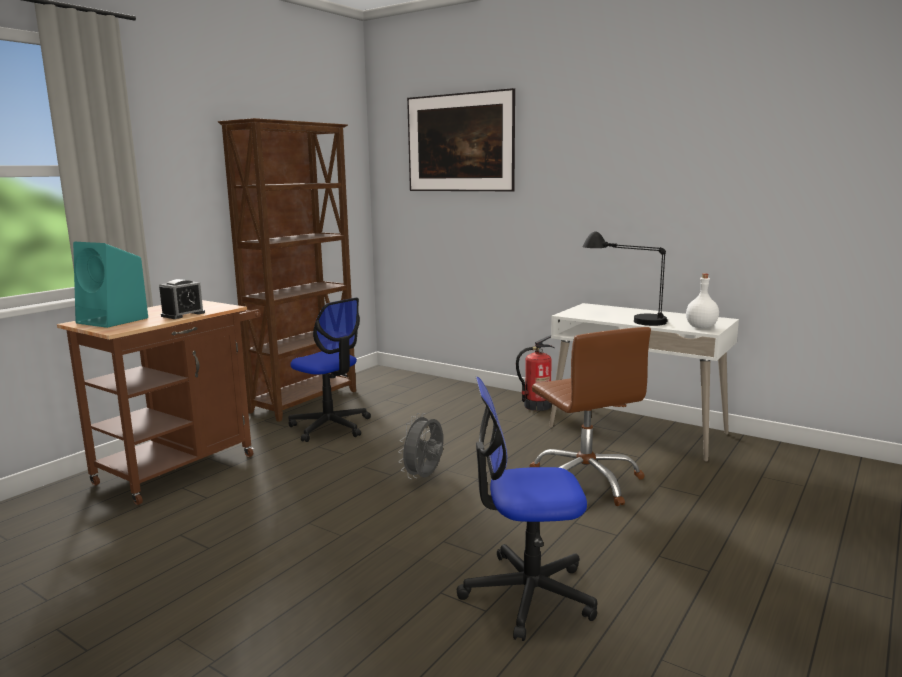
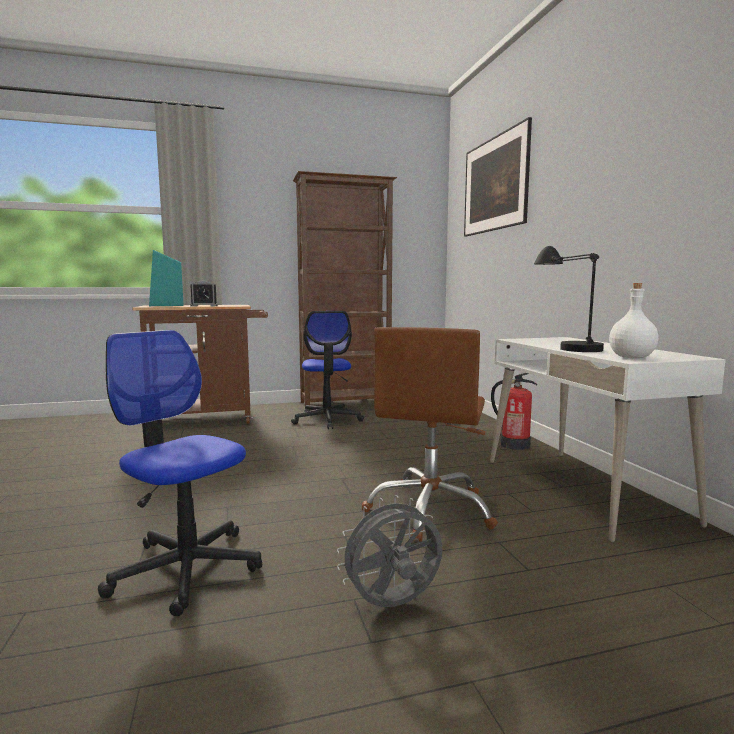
camera: 40 degrees right, 5 degrees down
grey fan [398,413,443,479] -> grey fan moved to [337,495,442,607]

